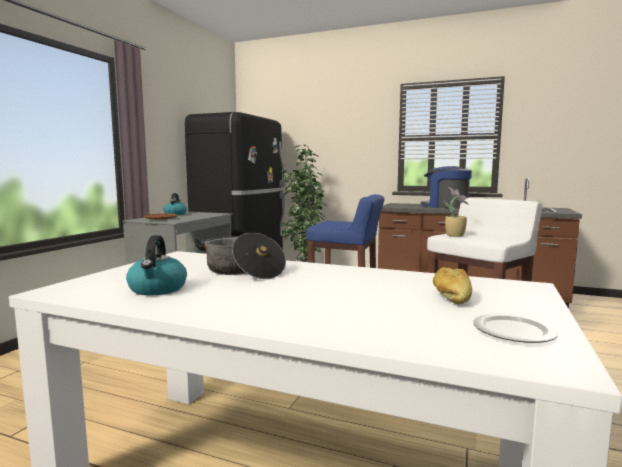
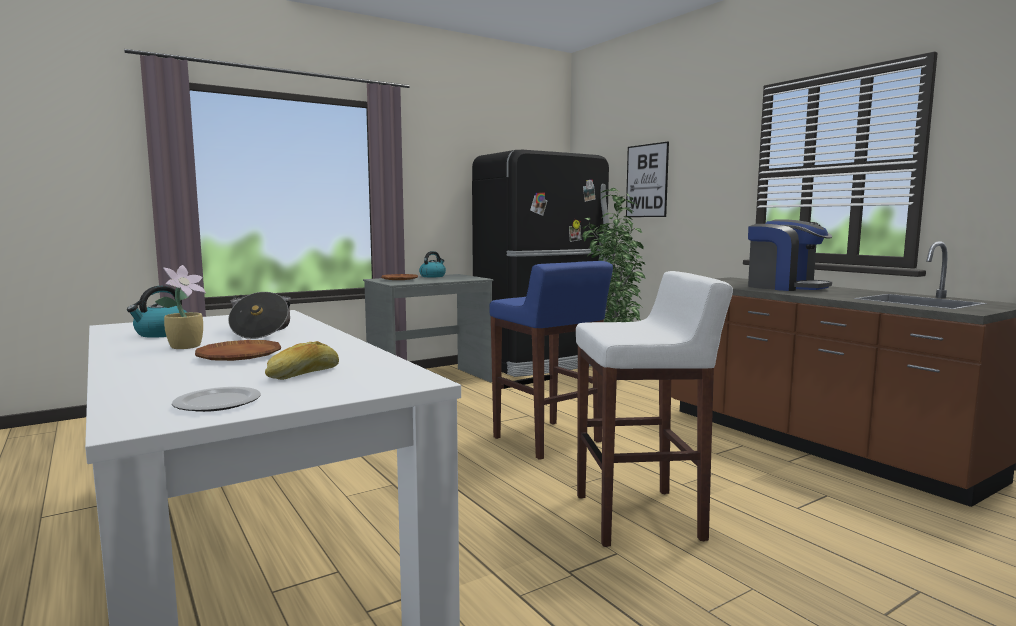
camera: 35 degrees right, 0 degrees up
coffee machine [421,166,472,209] -> coffee machine turned 150 degrees clockwise [748,219,832,291]
potted plant [444,188,469,237] -> potted plant moved to [155,265,206,349]
none -> brown plate [195,340,282,361]
none -> picture [626,142,669,217]

